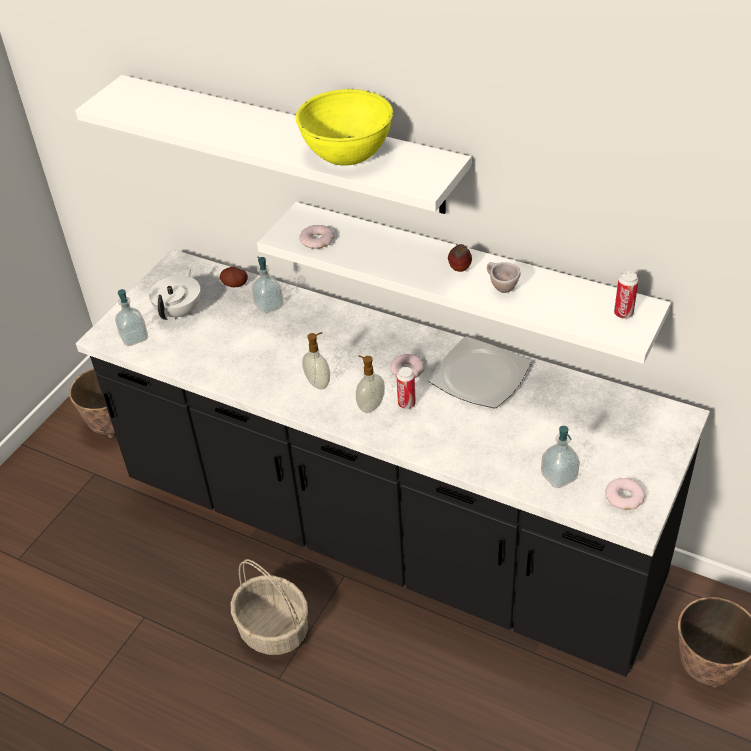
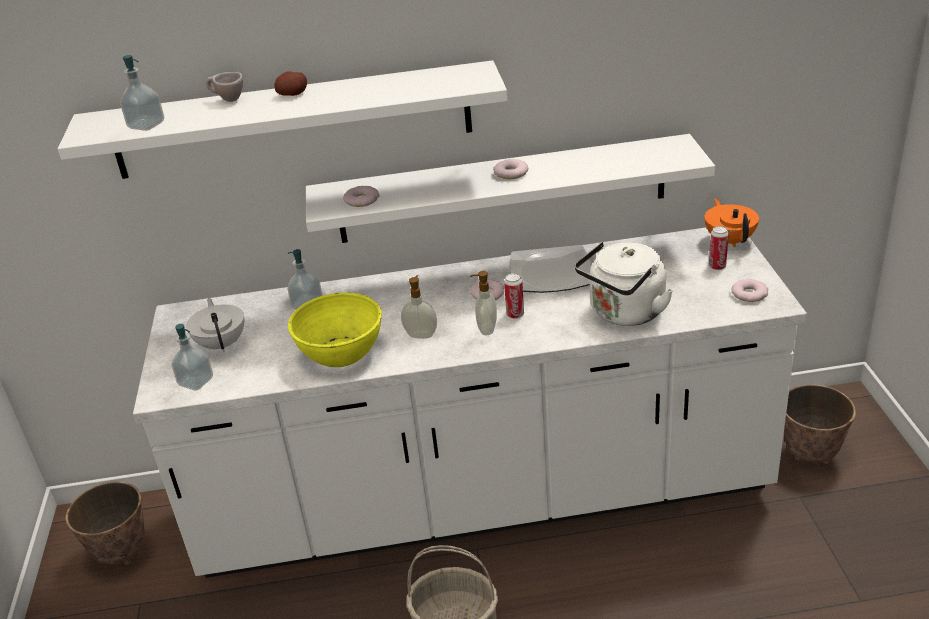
camera: 35 degrees left, 10 degrees down
black counter [76,249,710,677] -> white counter [133,228,807,578]
potato [220,267,248,287] -> potato moved to [274,71,307,96]
yellow bowl [296,89,393,166] -> yellow bowl moved to [288,292,382,367]
apple [448,244,472,272] -> donut [493,159,529,179]
beige cup [487,262,521,293] -> beige cup moved to [206,72,243,102]
soap dispenser [541,426,580,488] -> soap dispenser moved to [120,55,164,131]
can [614,271,639,319] -> can moved to [709,226,729,270]
none -> white kettle [575,242,673,326]
none -> orange teapot [705,198,759,247]

